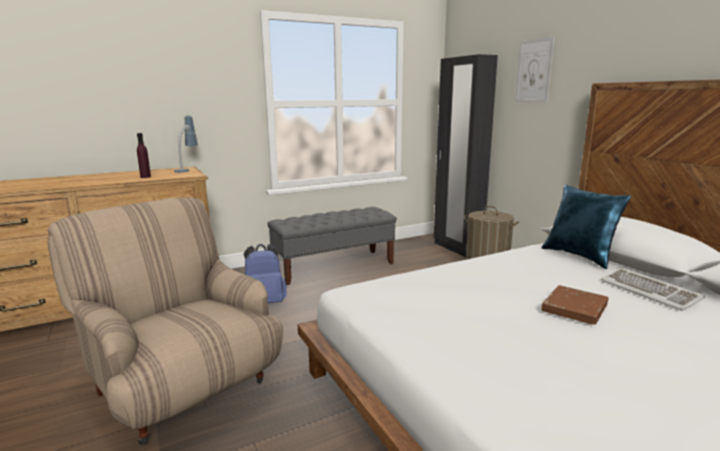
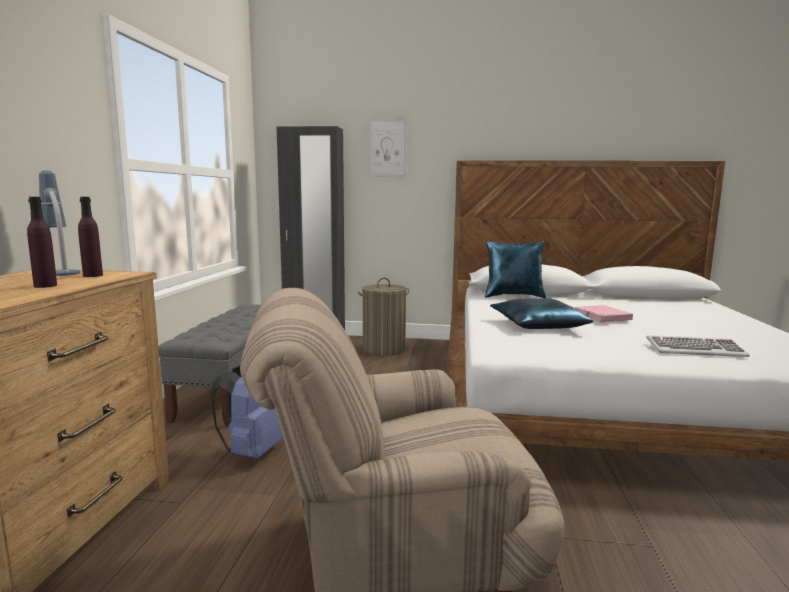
camera: 55 degrees left, 5 degrees down
brown book [541,285,608,325] -> pink book [575,305,633,322]
keyboard [601,268,705,311] -> keyboard moved to [646,335,750,357]
none -> purple bottle [78,197,103,277]
none -> blue pillow [490,298,593,329]

